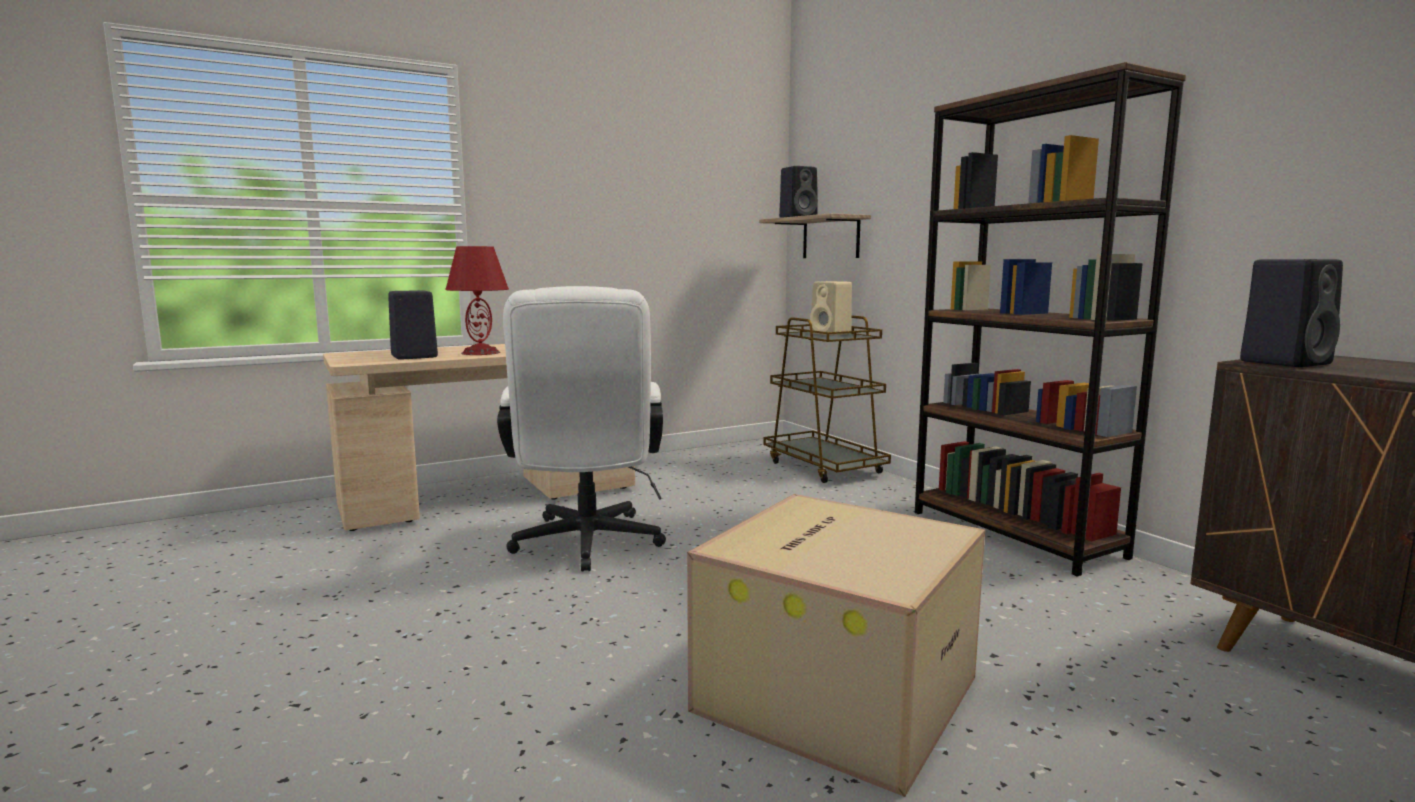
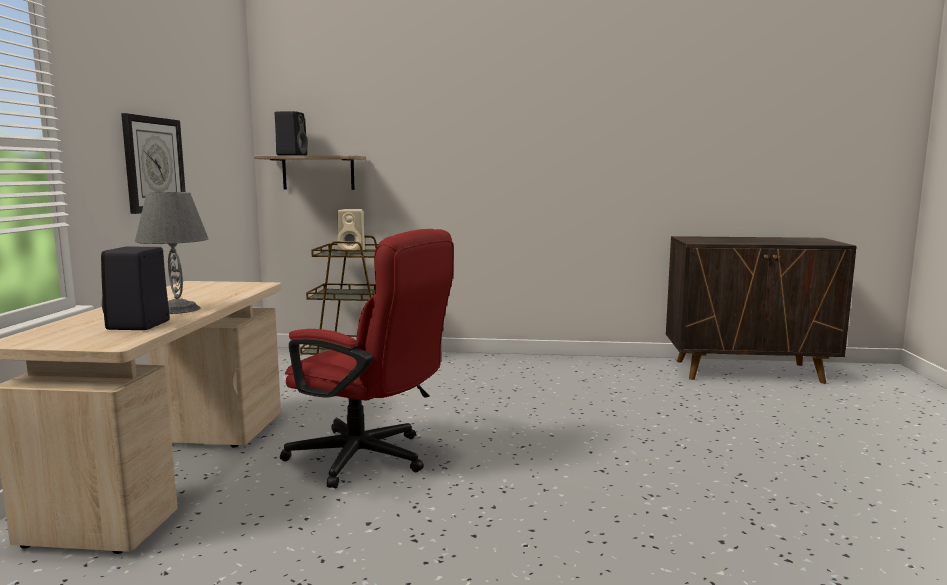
camera: 55 degrees left, 0 degrees up
red table lamp [445,246,509,355] -> grey table lamp [135,192,209,314]
white office chair [497,286,666,572] -> red office chair [280,229,454,488]
cardboard box [687,494,985,797] -> none
brown bookcase [915,62,1186,577] -> none
black speaker [1240,259,1343,367] -> none
none -> wall clock [121,113,186,214]

